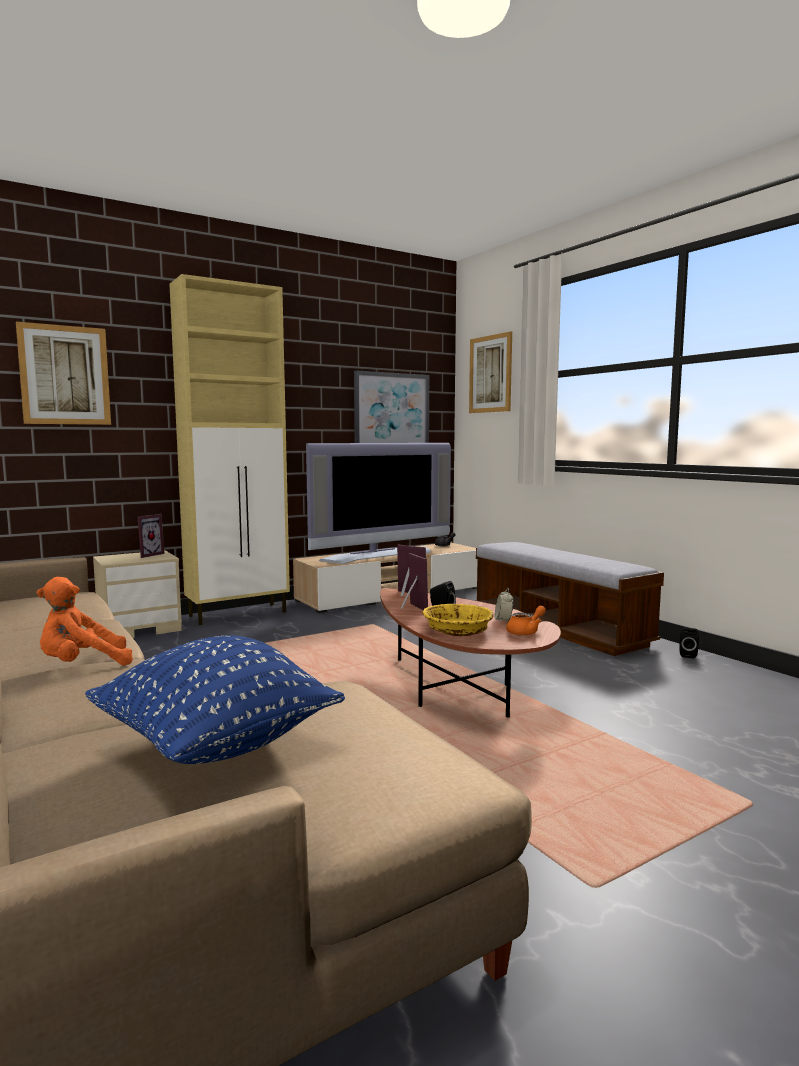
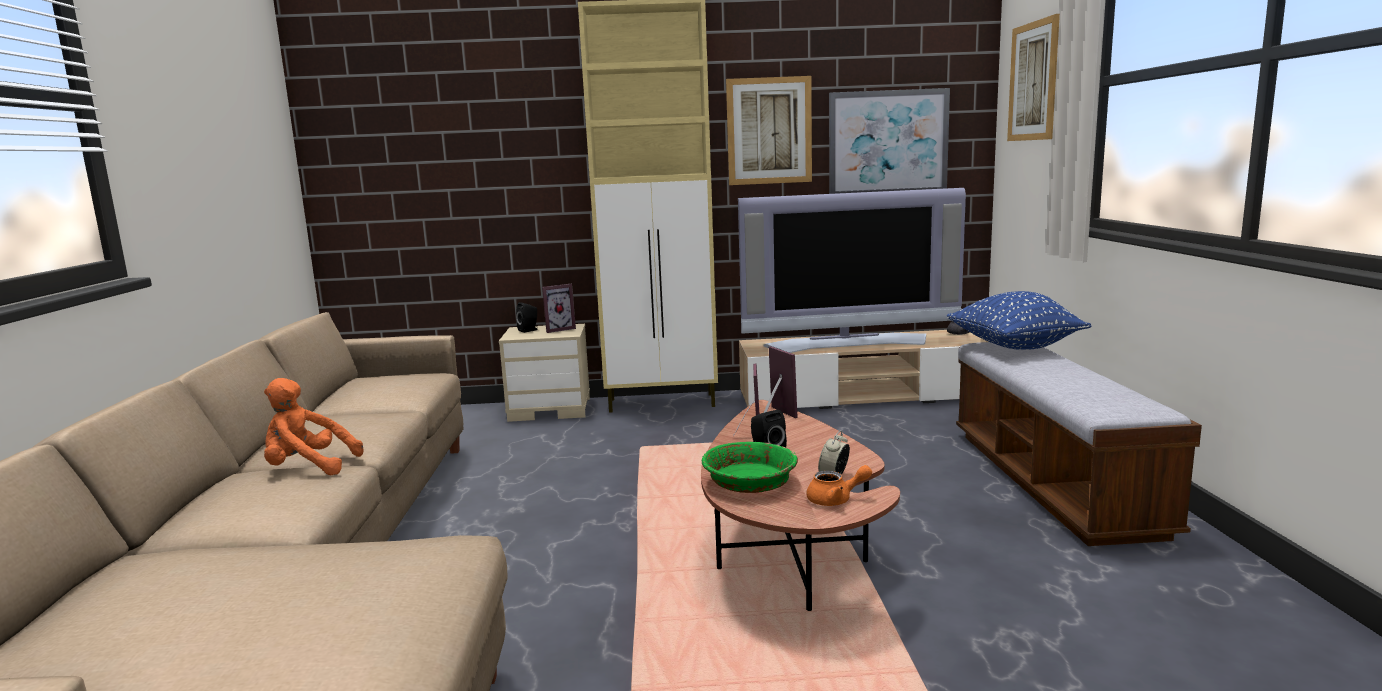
camera: 30 degrees right, 5 degrees up
picture [16,322,111,425] -> picture moved to [726,76,812,185]
blue pillow [85,636,345,764] -> blue pillow moved to [947,291,1091,350]
yellow bowl [423,604,494,636] -> green bowl [702,442,798,493]
black speaker [679,628,699,659] -> black speaker moved to [516,302,538,333]

